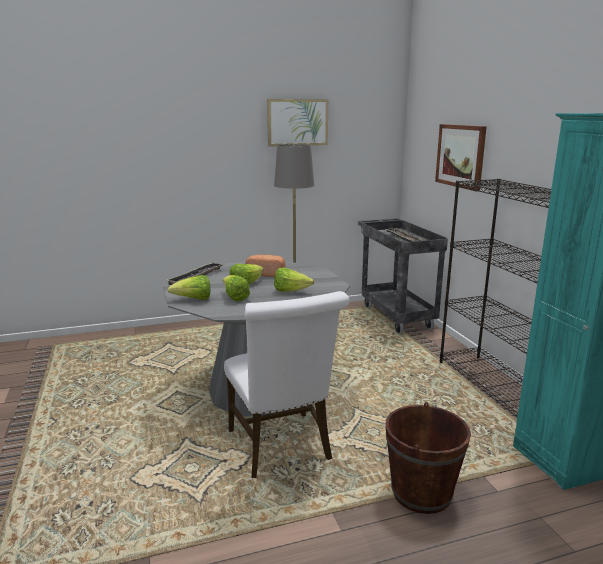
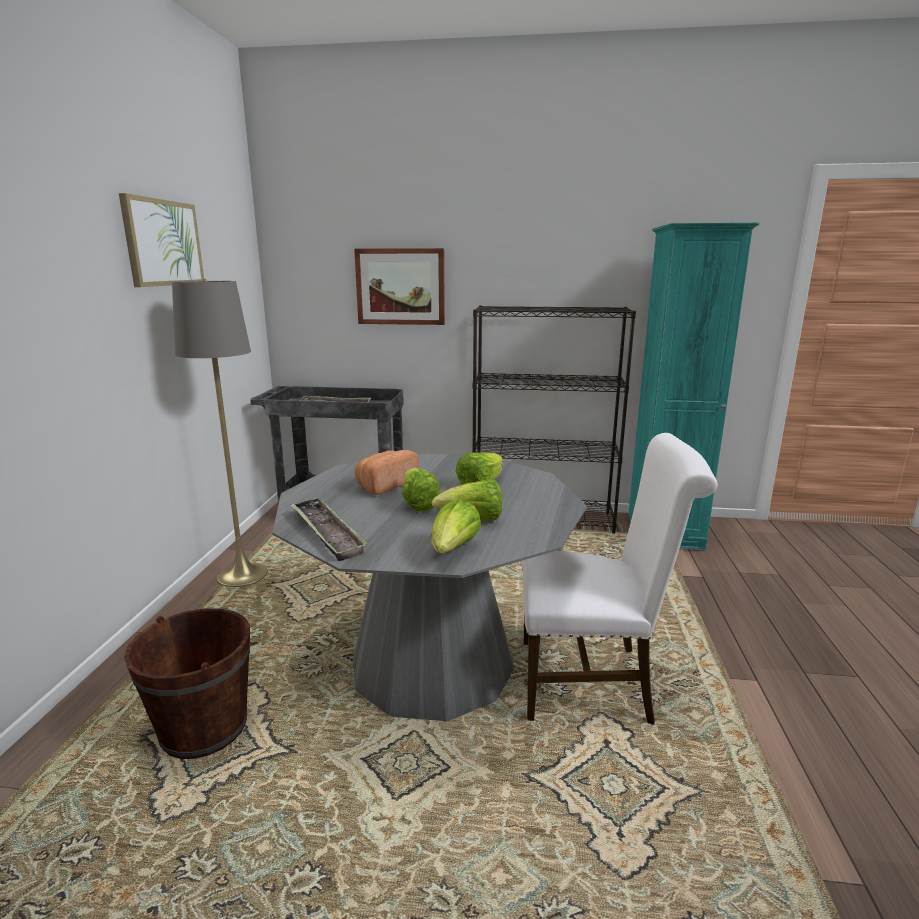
camera: 65 degrees left, 0 degrees up
brown bucket [385,402,471,514] -> brown bucket moved to [124,608,250,759]

